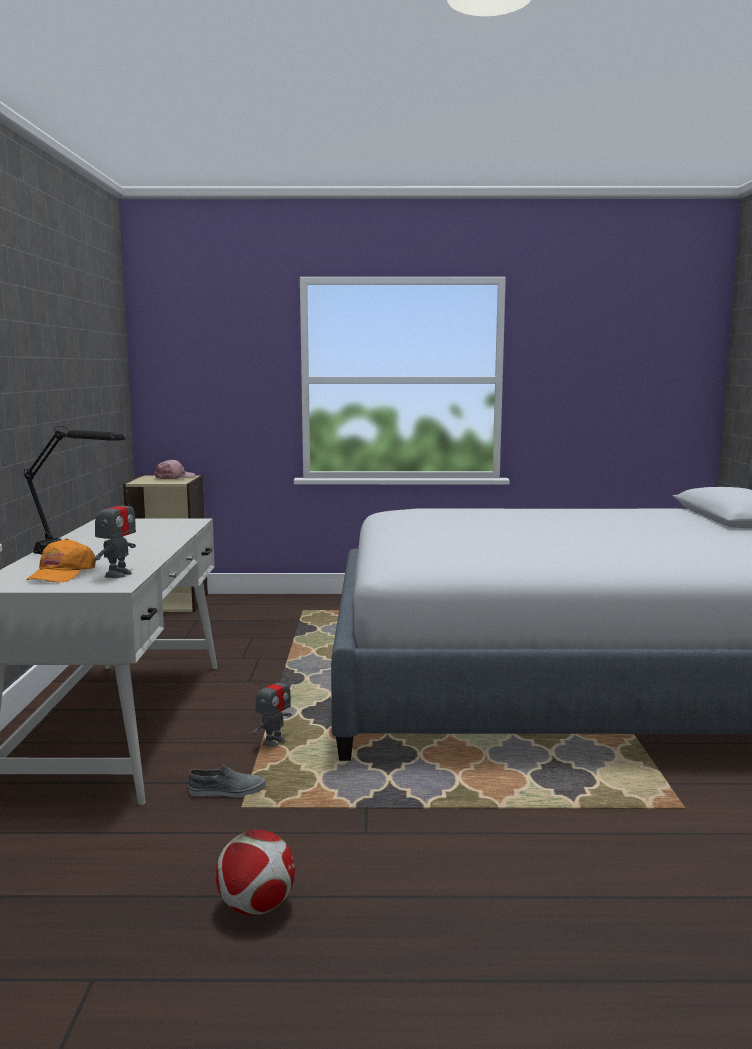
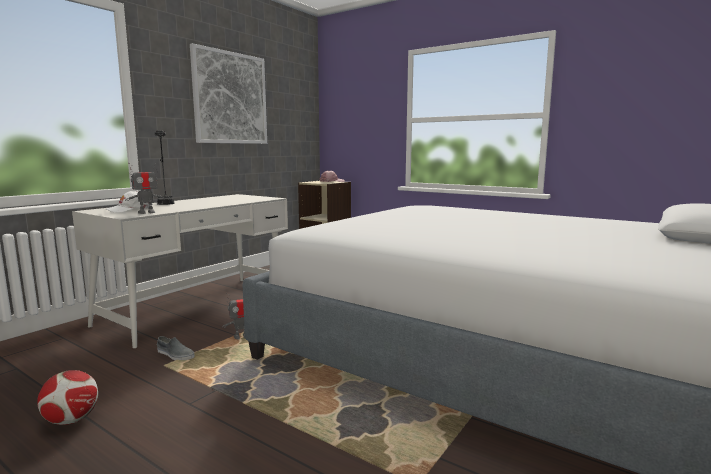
camera: 35 degrees right, 0 degrees up
orange cap [26,538,96,583] -> white cap [106,191,153,213]
none -> picture [190,43,267,144]

